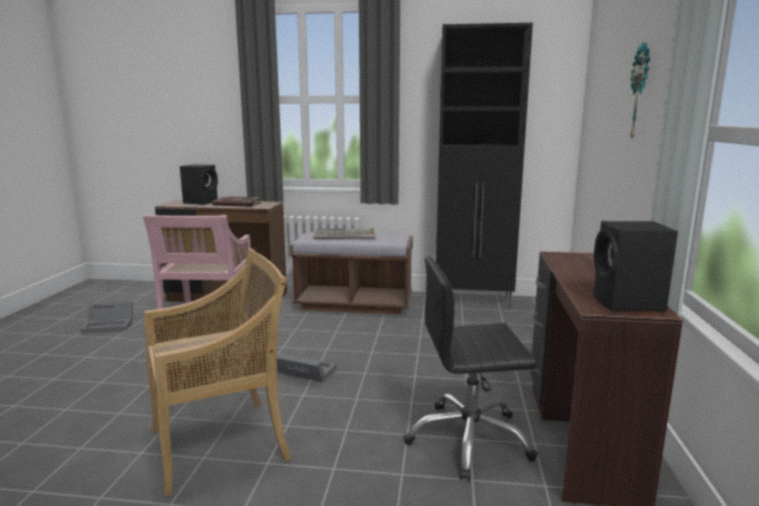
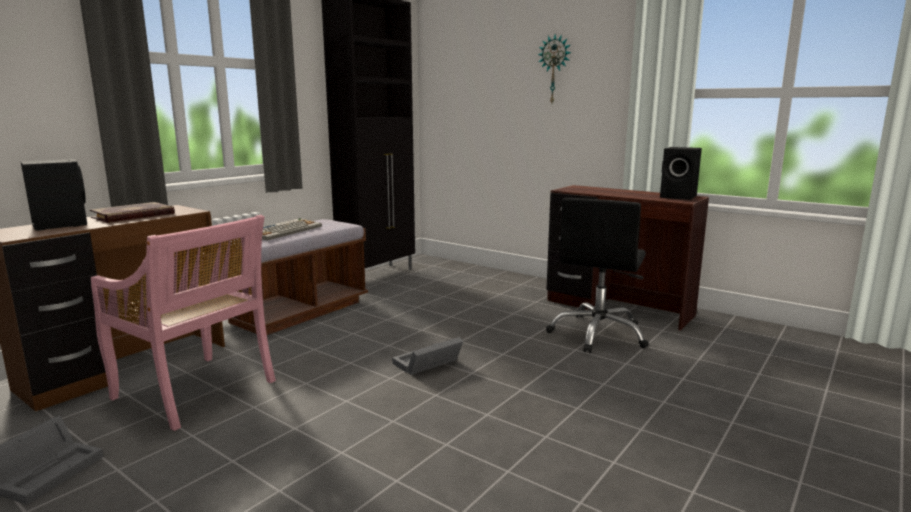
camera: 60 degrees left, 0 degrees up
beige chair [145,248,291,497] -> none

